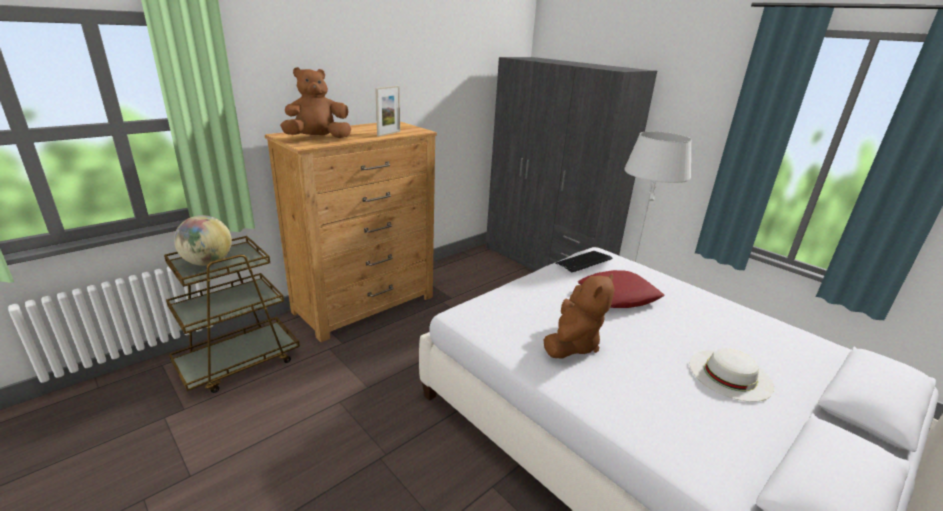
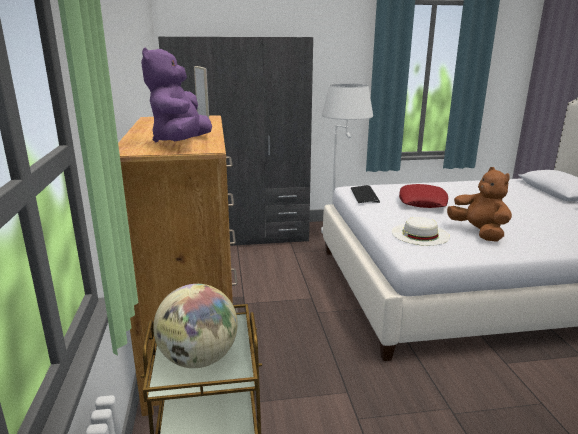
camera: 55 degrees left, 5 degrees down
brown plush toy [280,67,351,138] -> purple plush toy [141,47,212,143]
white hat [690,348,774,402] -> white hat moved to [392,217,450,246]

